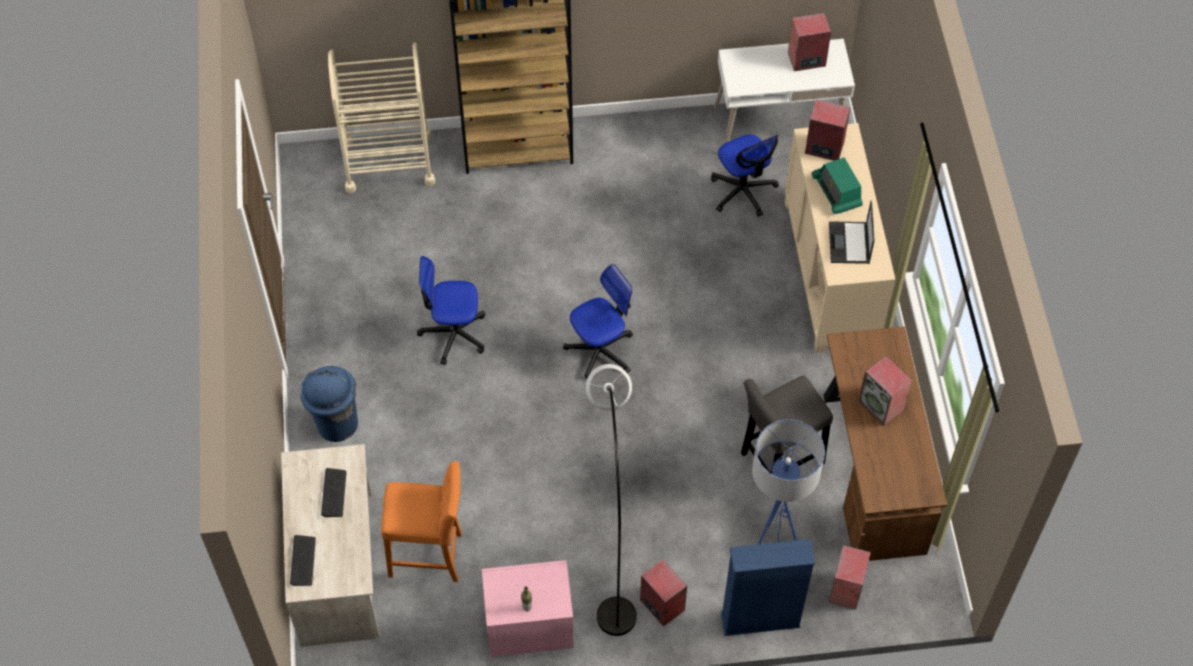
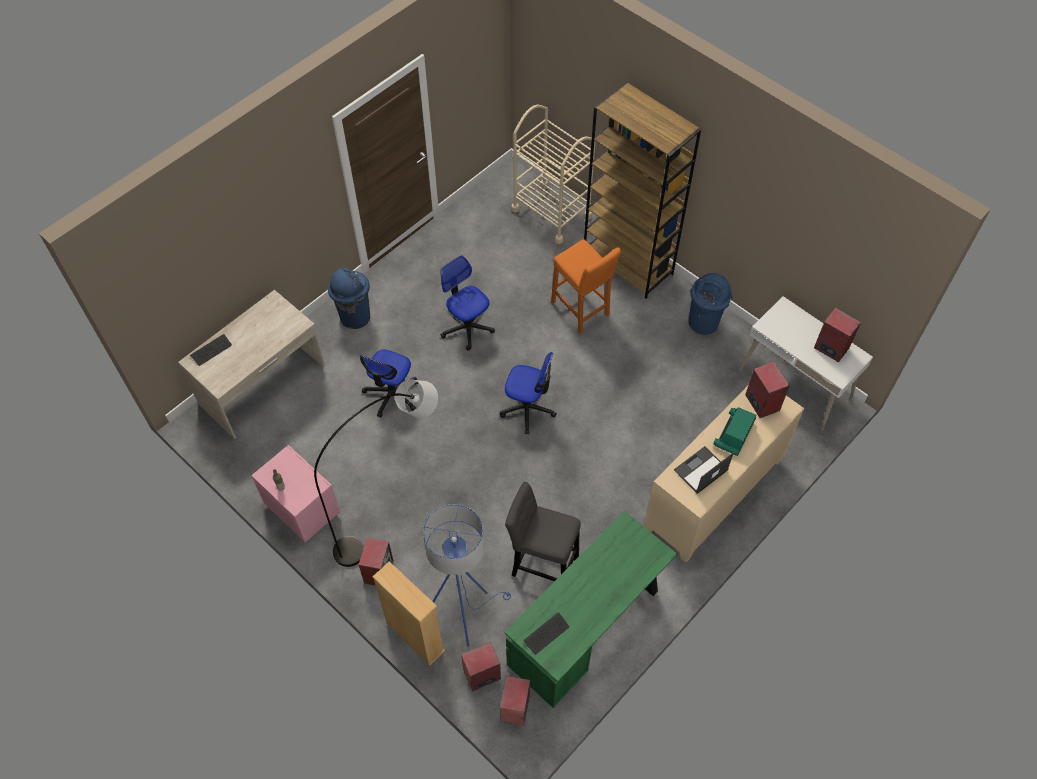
camera: 50 degrees right, 0 degrees up
keyboard [321,468,347,517] -> keyboard moved to [523,613,569,655]
orange stool [381,461,462,582] -> orange stool moved to [551,239,622,334]
office chair [711,135,779,217] -> office chair moved to [360,350,418,417]
blue bookcase [721,539,815,636] -> beige bookcase [373,561,445,666]
brown desk [823,326,947,561] -> green desk [504,511,677,708]
speaker [858,356,912,426] -> speaker moved to [500,676,530,726]
none -> blue trash can [689,273,732,335]

